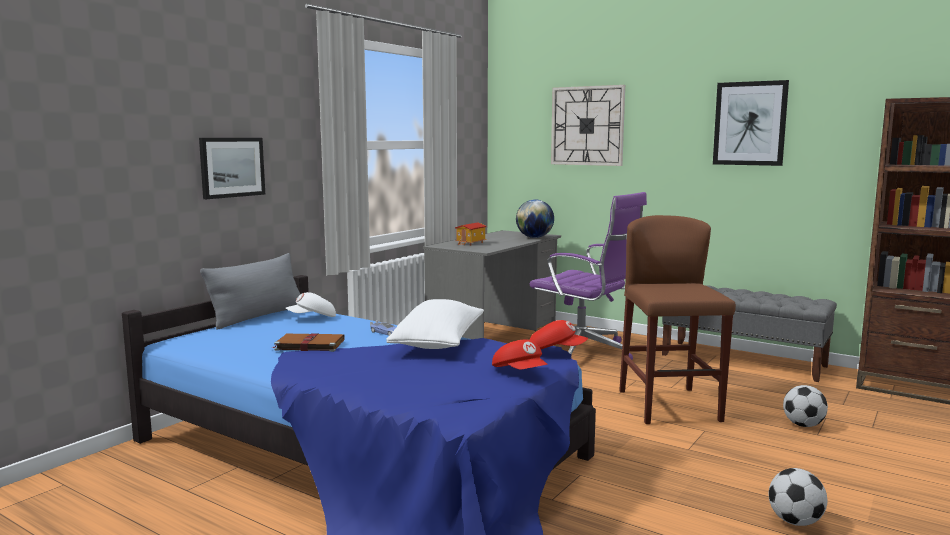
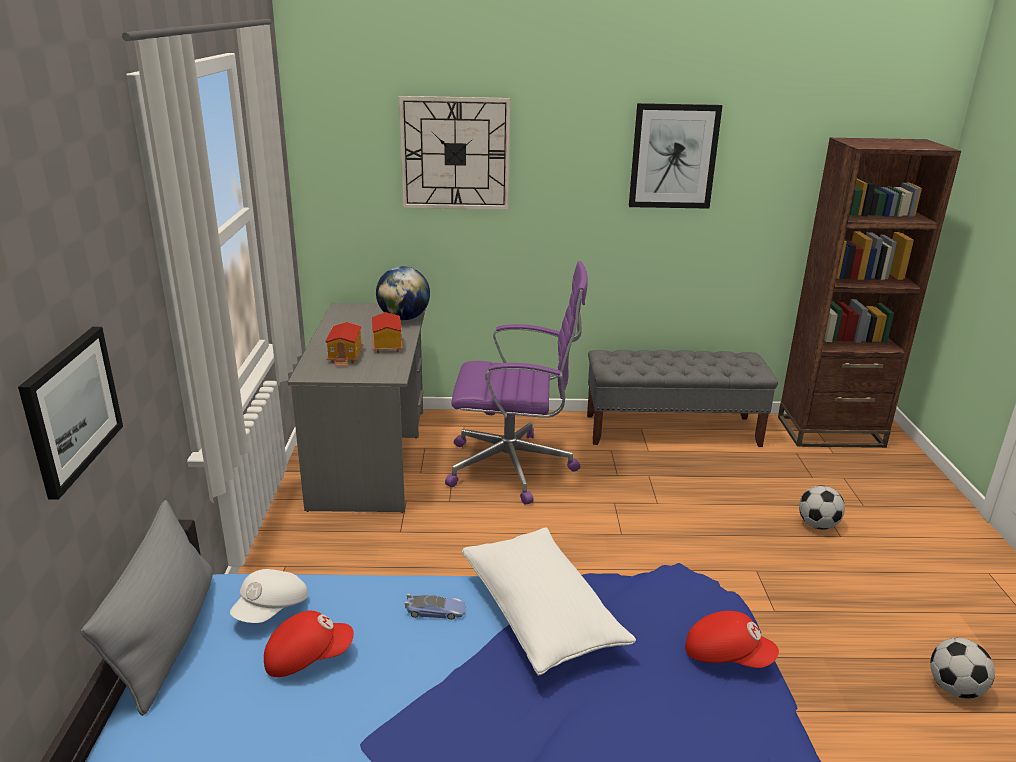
camera: 35 degrees left, 15 degrees up
brown book [273,333,345,352] -> none
red cap [530,320,588,349] -> red cap moved to [264,611,354,677]
brown stool [619,215,736,424] -> none
none -> toy house [372,312,403,353]

